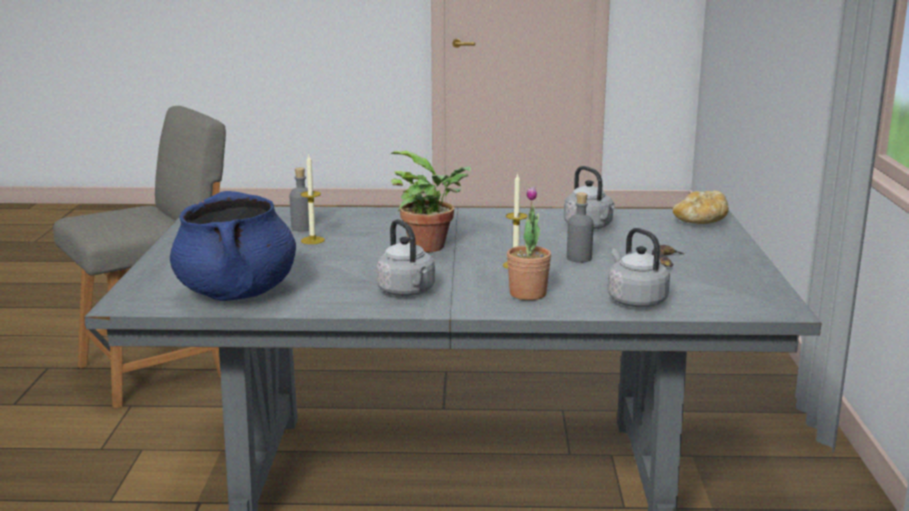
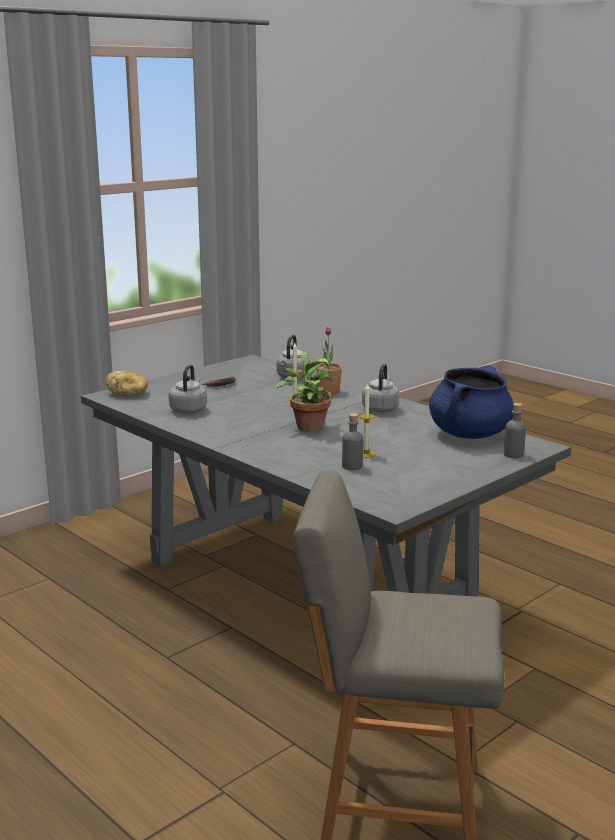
camera: 135 degrees left, 0 degrees up
grey bottle [567,192,594,263] -> grey bottle moved to [504,403,526,458]

